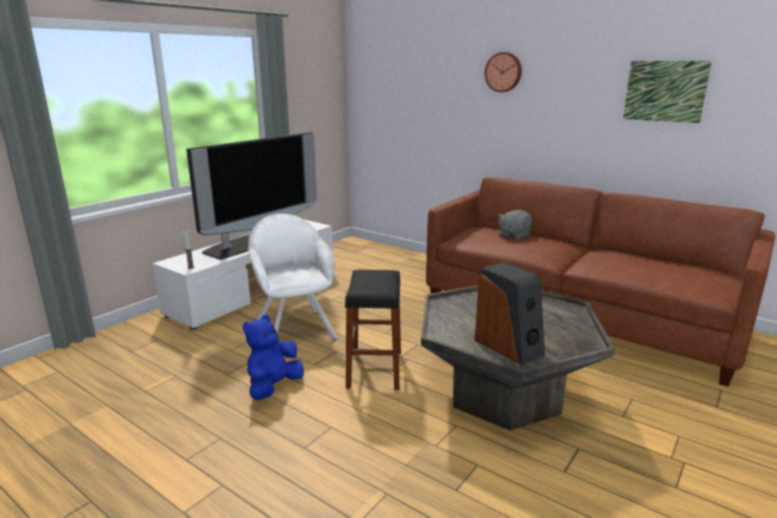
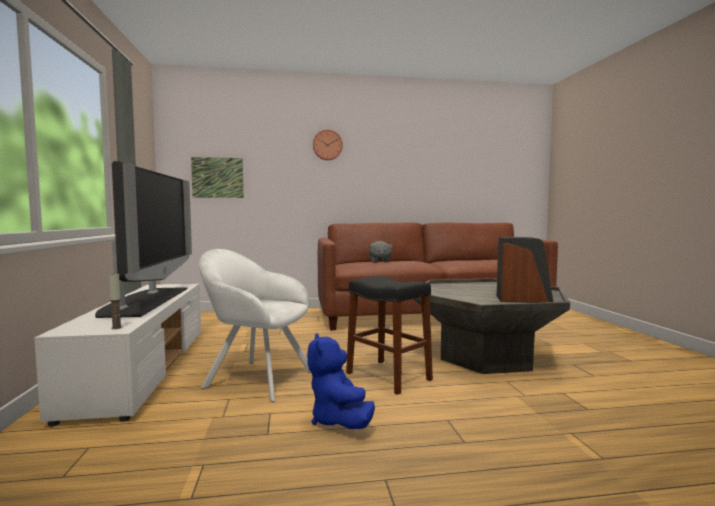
camera: 45 degrees left, 15 degrees down
picture [623,61,712,123] -> picture moved to [191,157,244,198]

